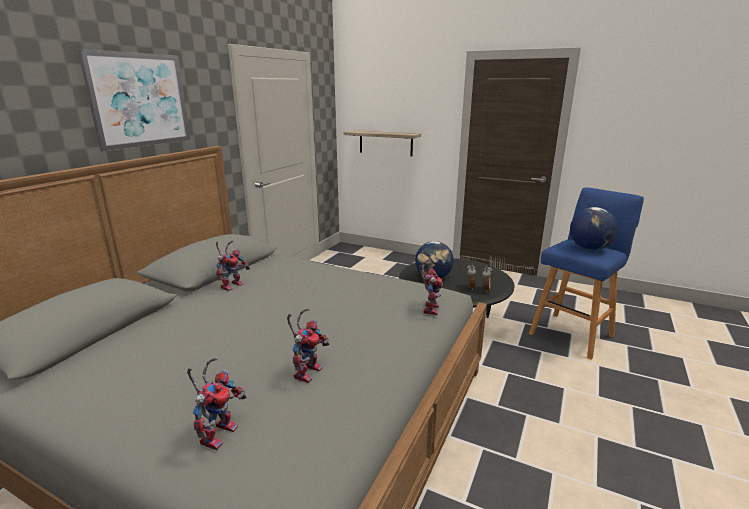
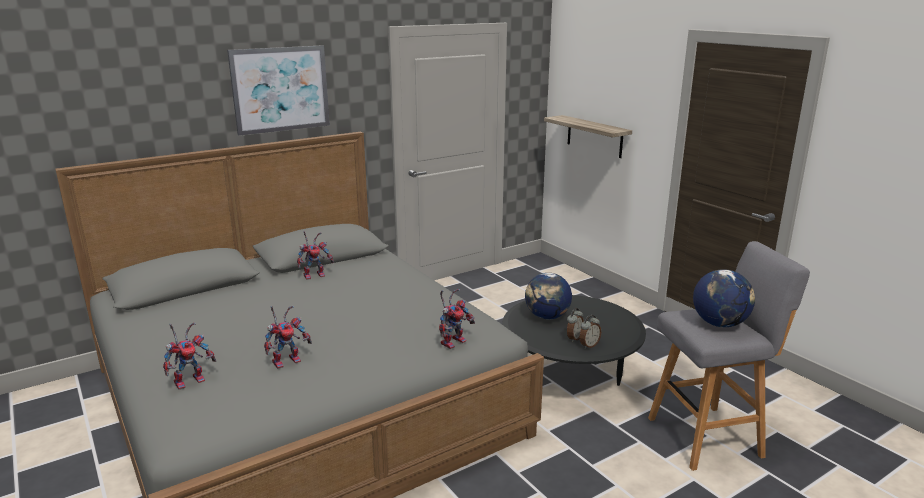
camera: 30 degrees right, 0 degrees up
blue stool [529,187,644,360] -> grey stool [648,241,810,471]

